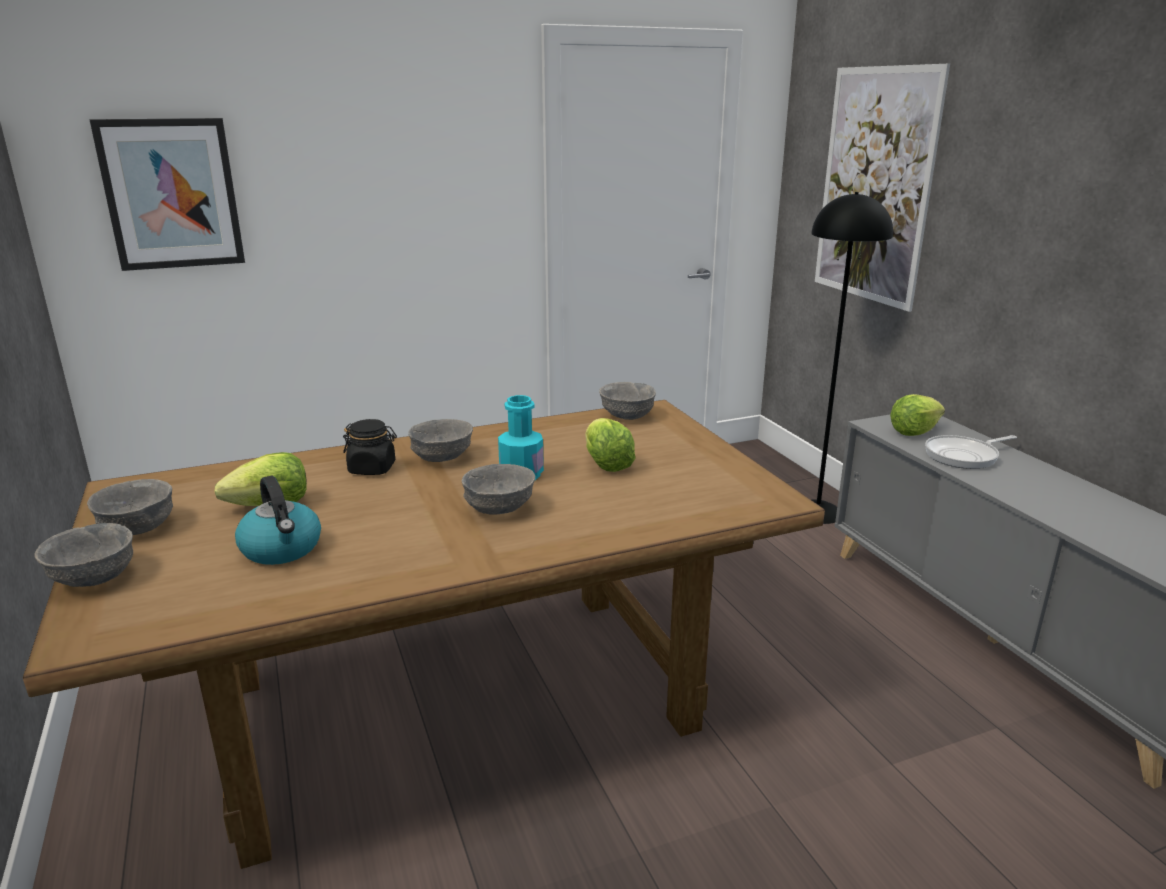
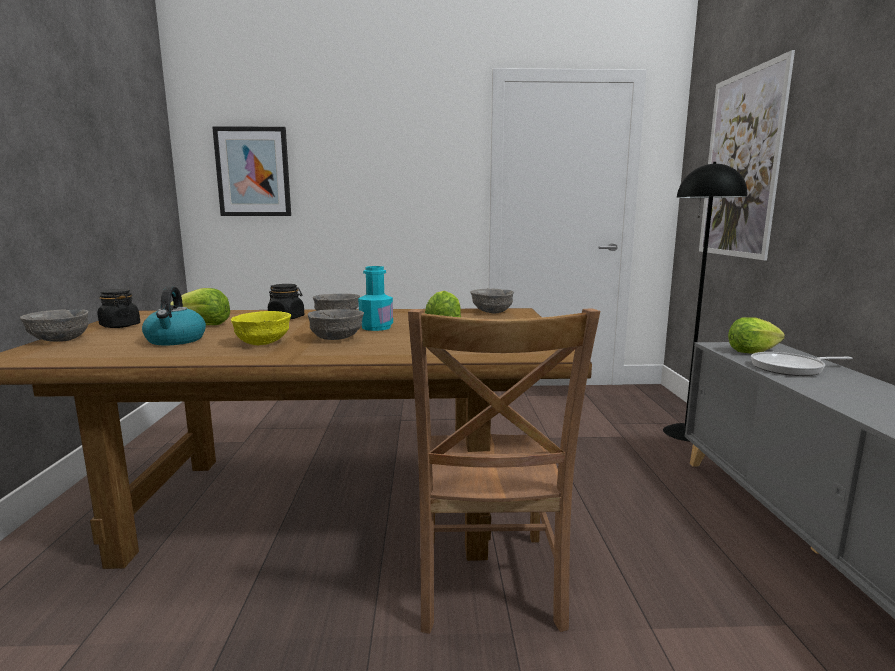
camera: 20 degrees right, 10 degrees down
grey bowl [87,479,173,535] -> black jar [97,289,140,328]
none -> yellow bowl [231,311,291,345]
none -> brown chair [408,308,600,634]

